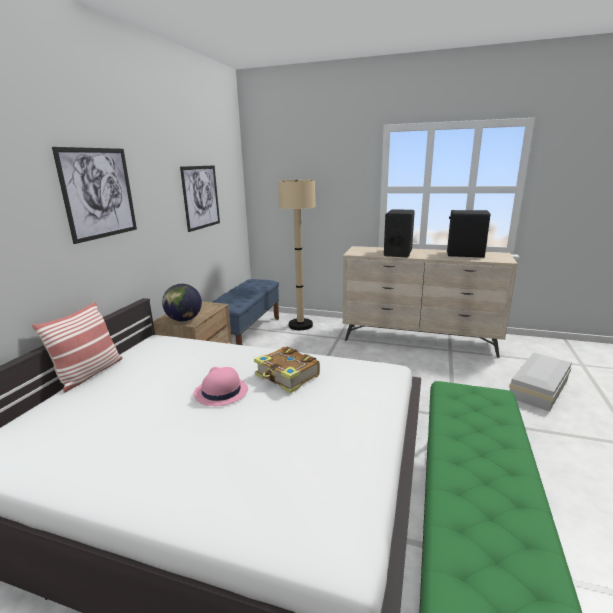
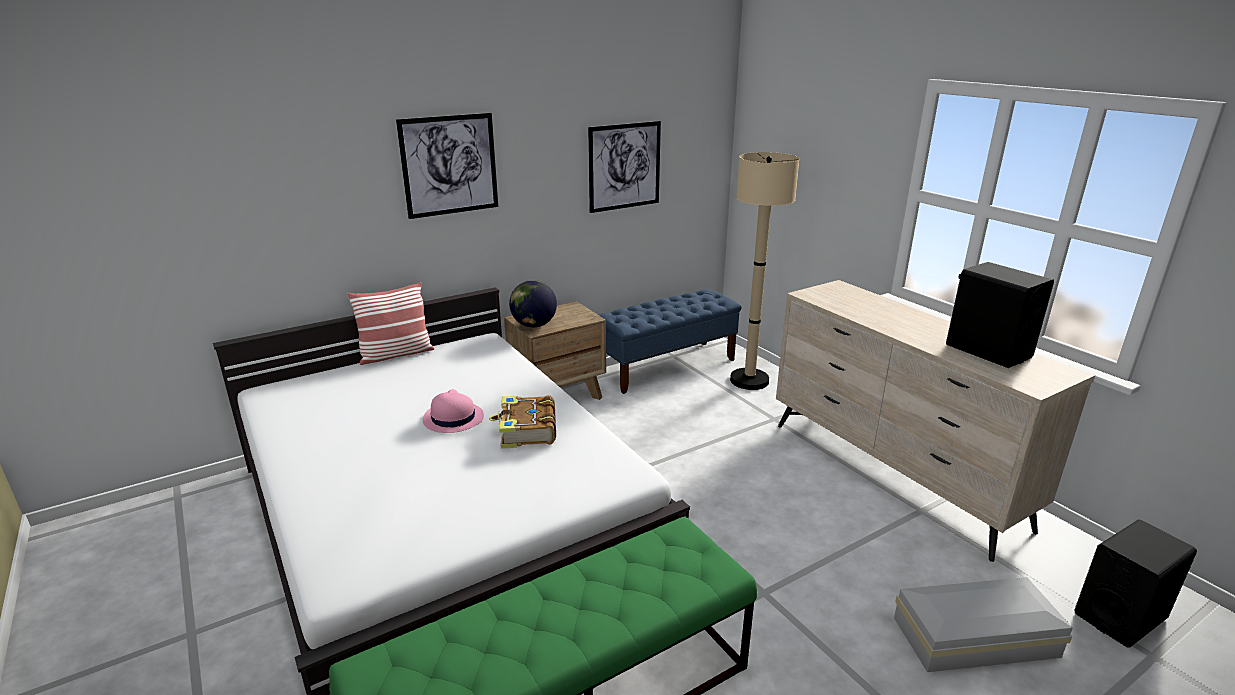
camera: 40 degrees right, 5 degrees up
black speaker [384,209,415,257] -> black speaker moved to [1074,520,1197,648]

